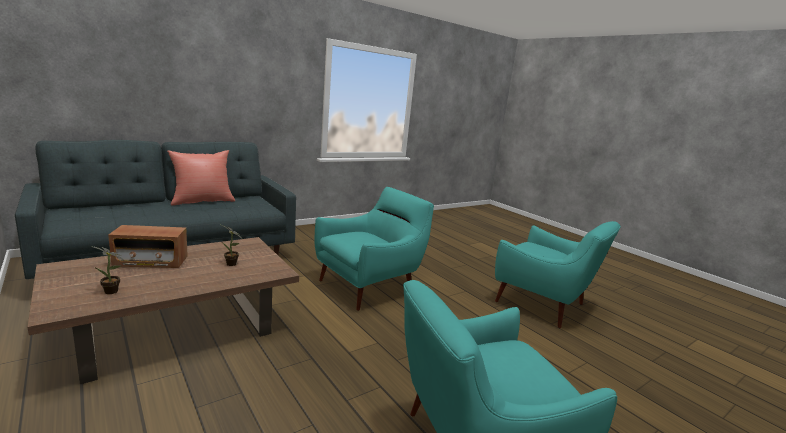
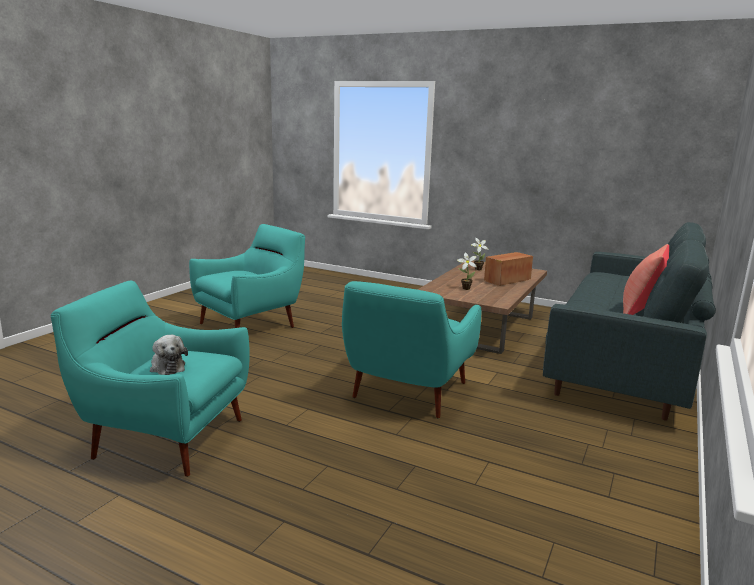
camera: 155 degrees right, 0 degrees up
none -> plush toy [150,335,188,375]

